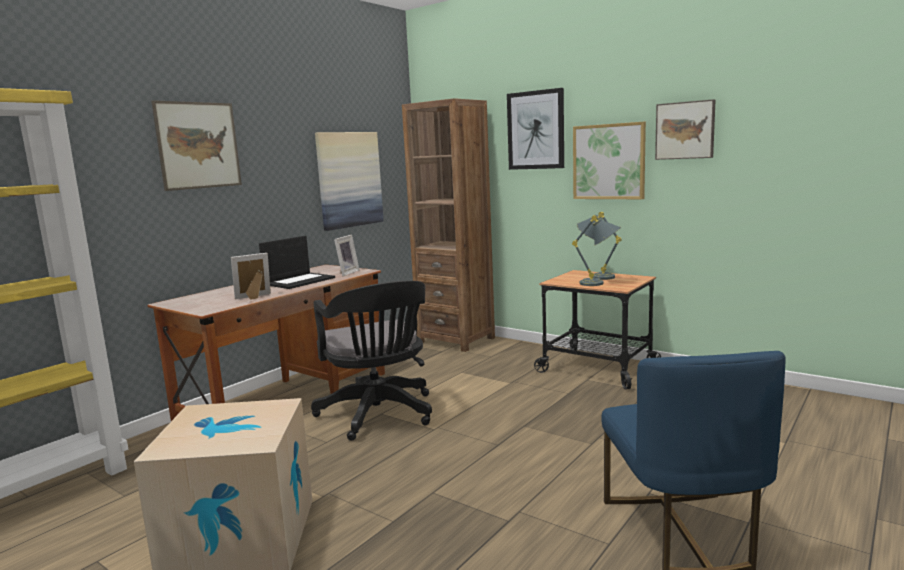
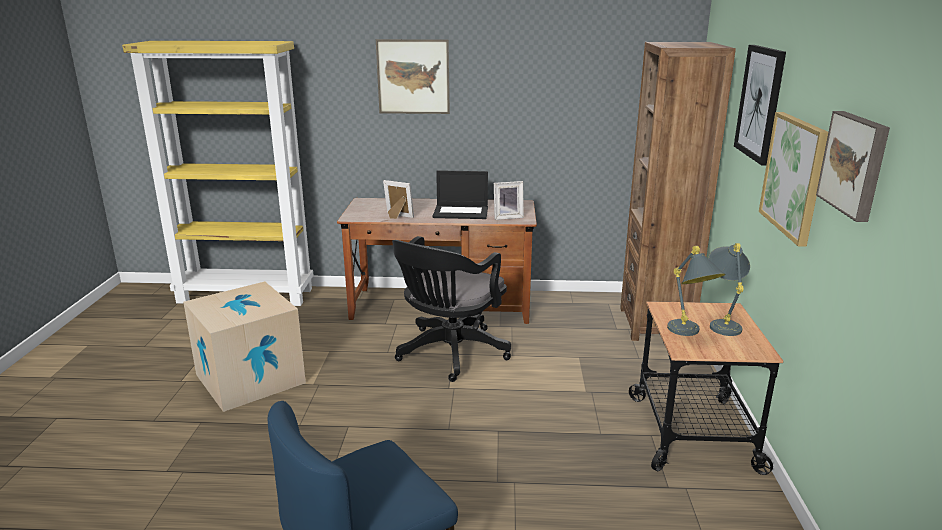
camera: 55 degrees right, 10 degrees up
picture [315,132,384,231] -> none

